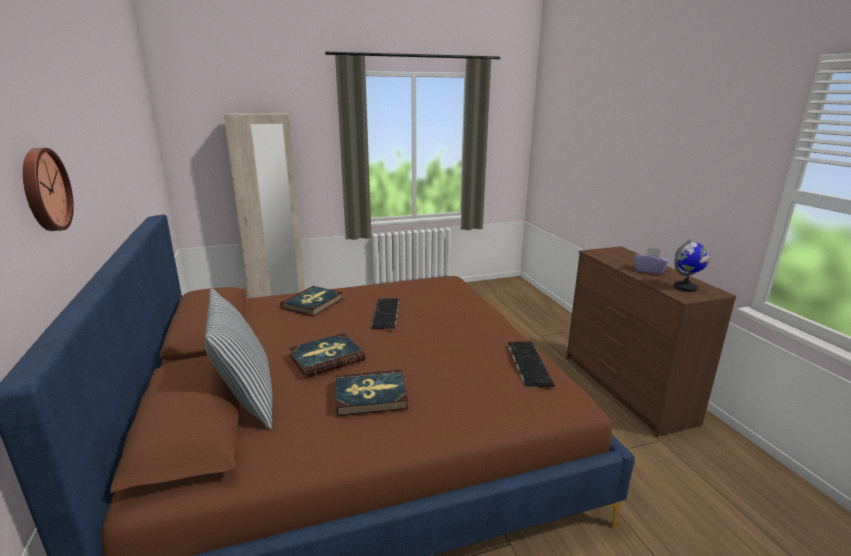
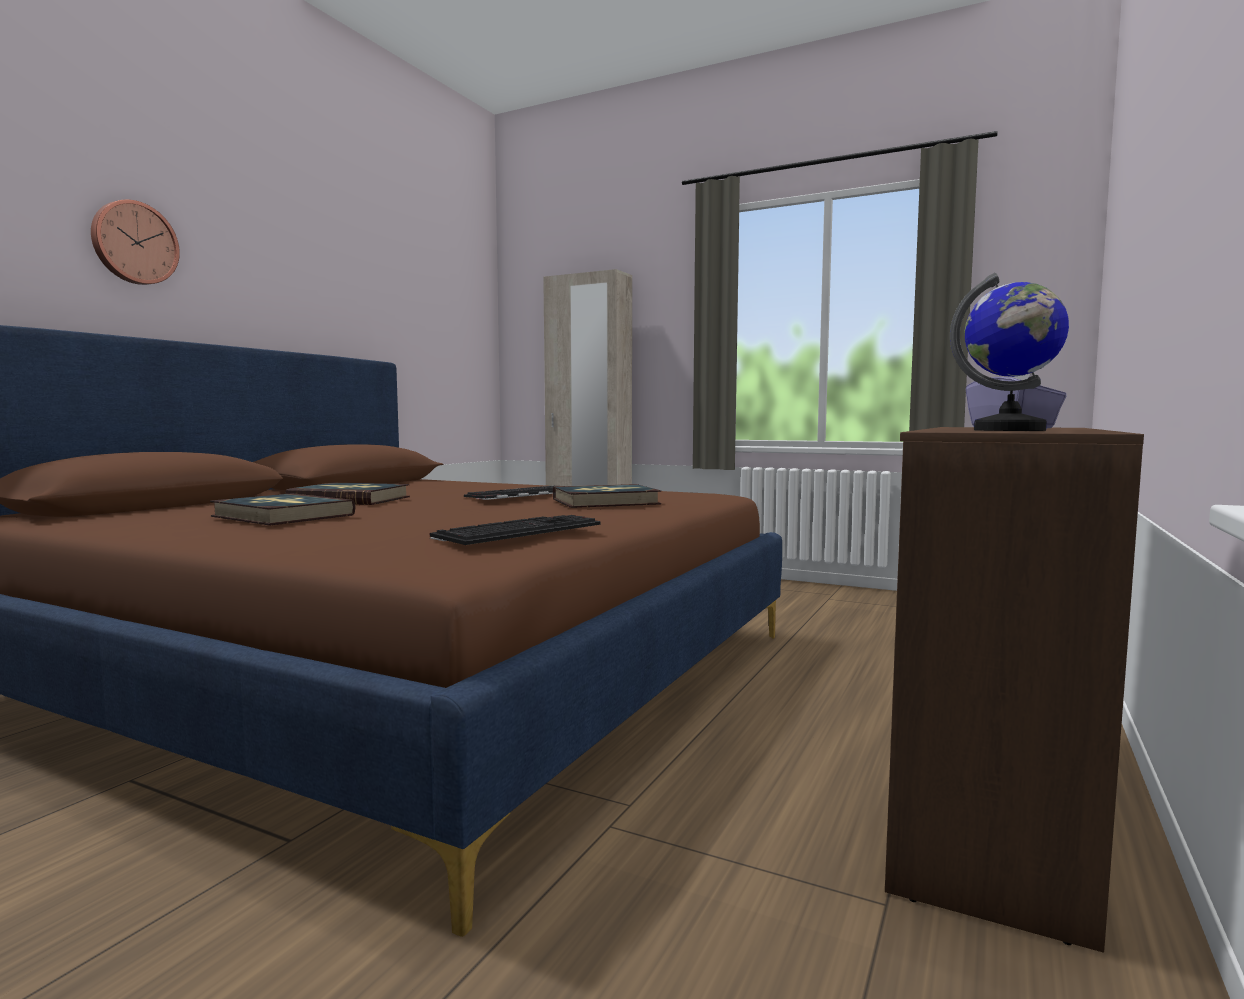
camera: 45 degrees right, 15 degrees down
pillow [205,288,272,429] -> none
book [281,286,343,316] -> book moved to [553,484,661,508]

